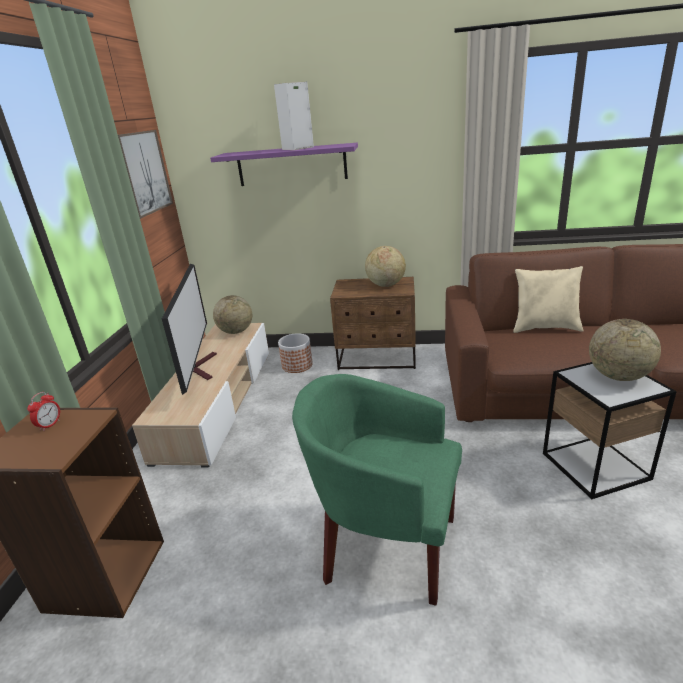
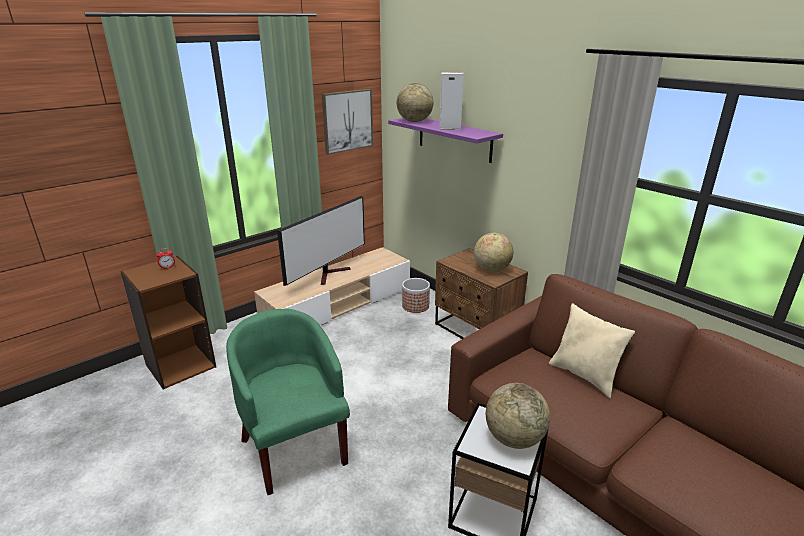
camera: 40 degrees right, 0 degrees up
globe [213,295,252,334] -> globe moved to [397,83,433,122]

